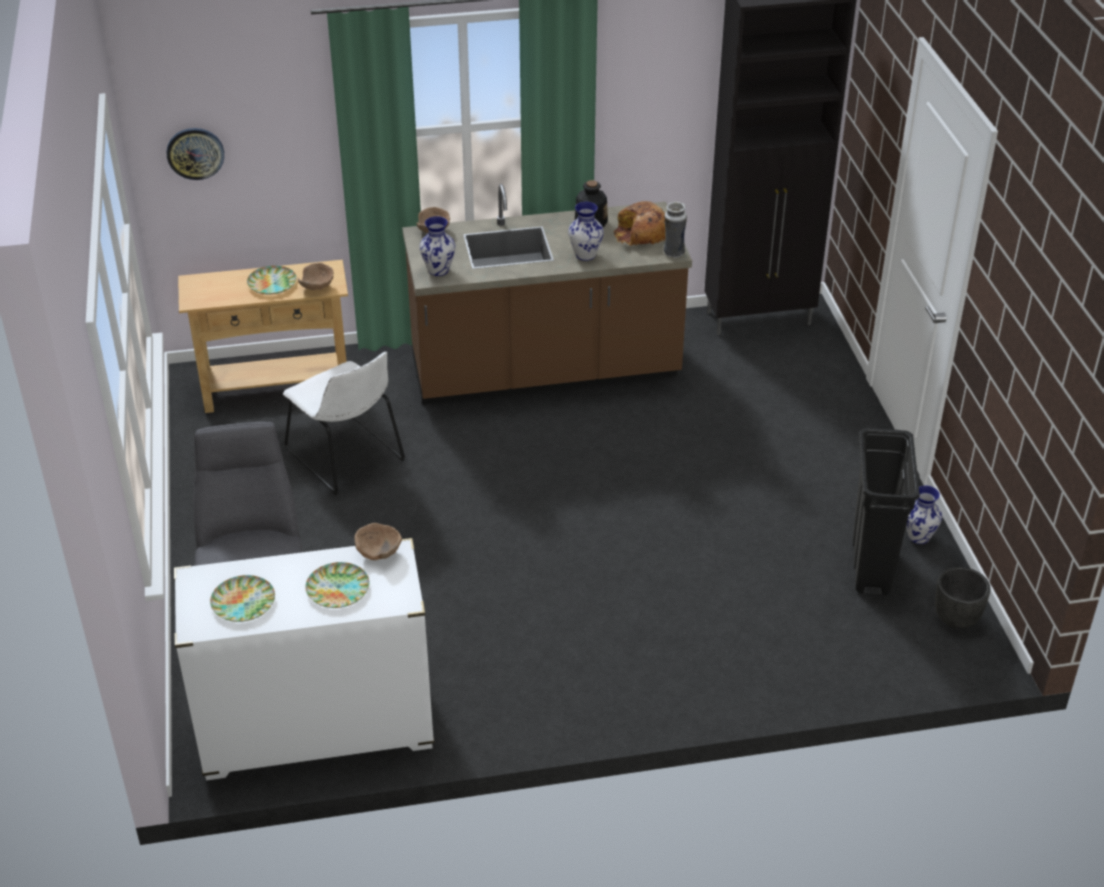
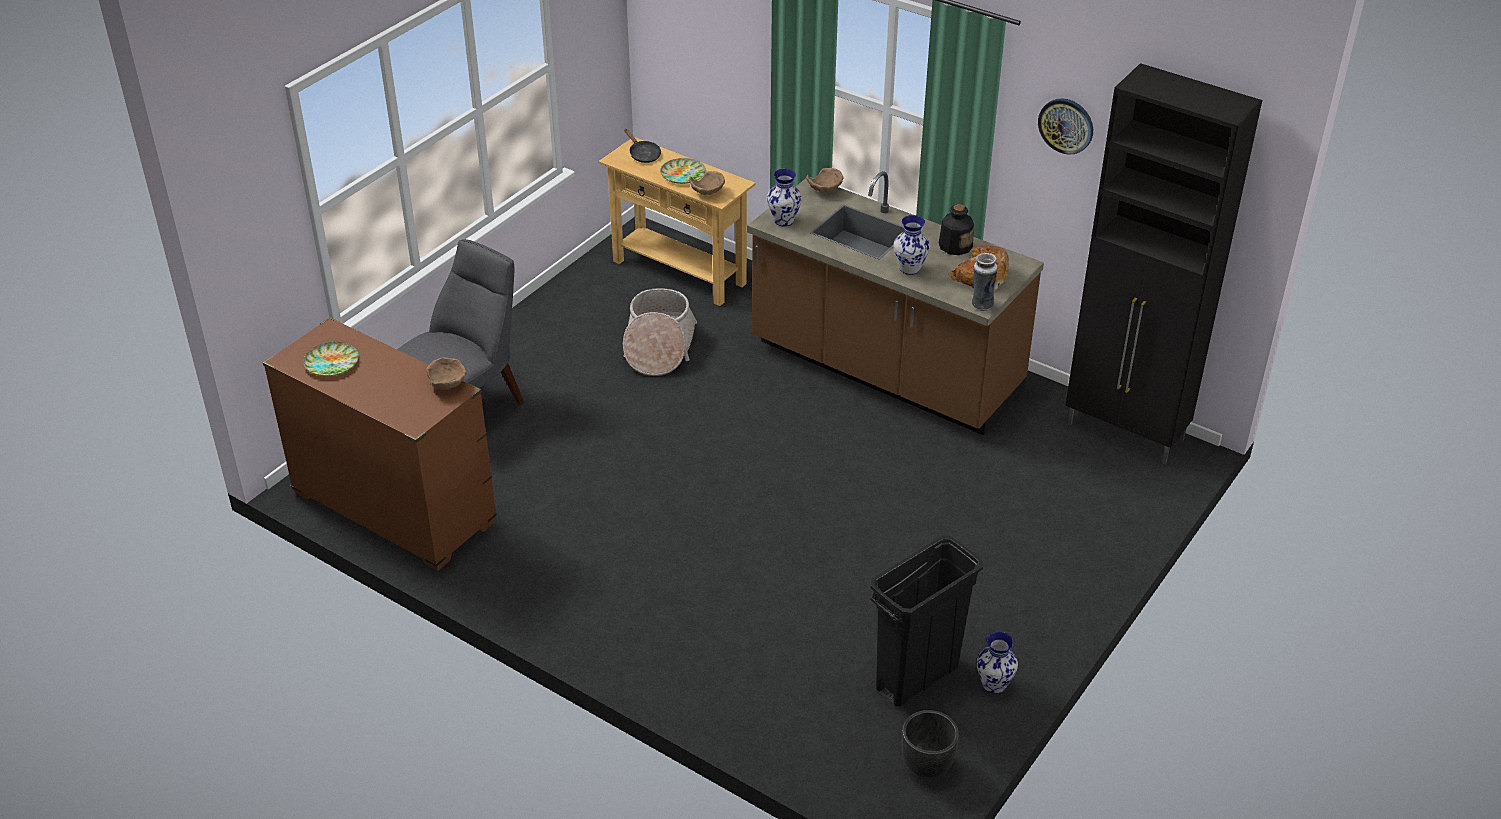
camera: 45 degrees right, 0 degrees up
wall clock [167,128,224,180] -> wall clock moved to [1038,98,1093,155]
white dresser [174,538,434,780] -> brown dresser [263,317,497,571]
white chair [283,352,405,495] -> basket [623,288,697,376]
plate [305,562,369,608] -> none
none -> black frying pan [624,129,661,163]

